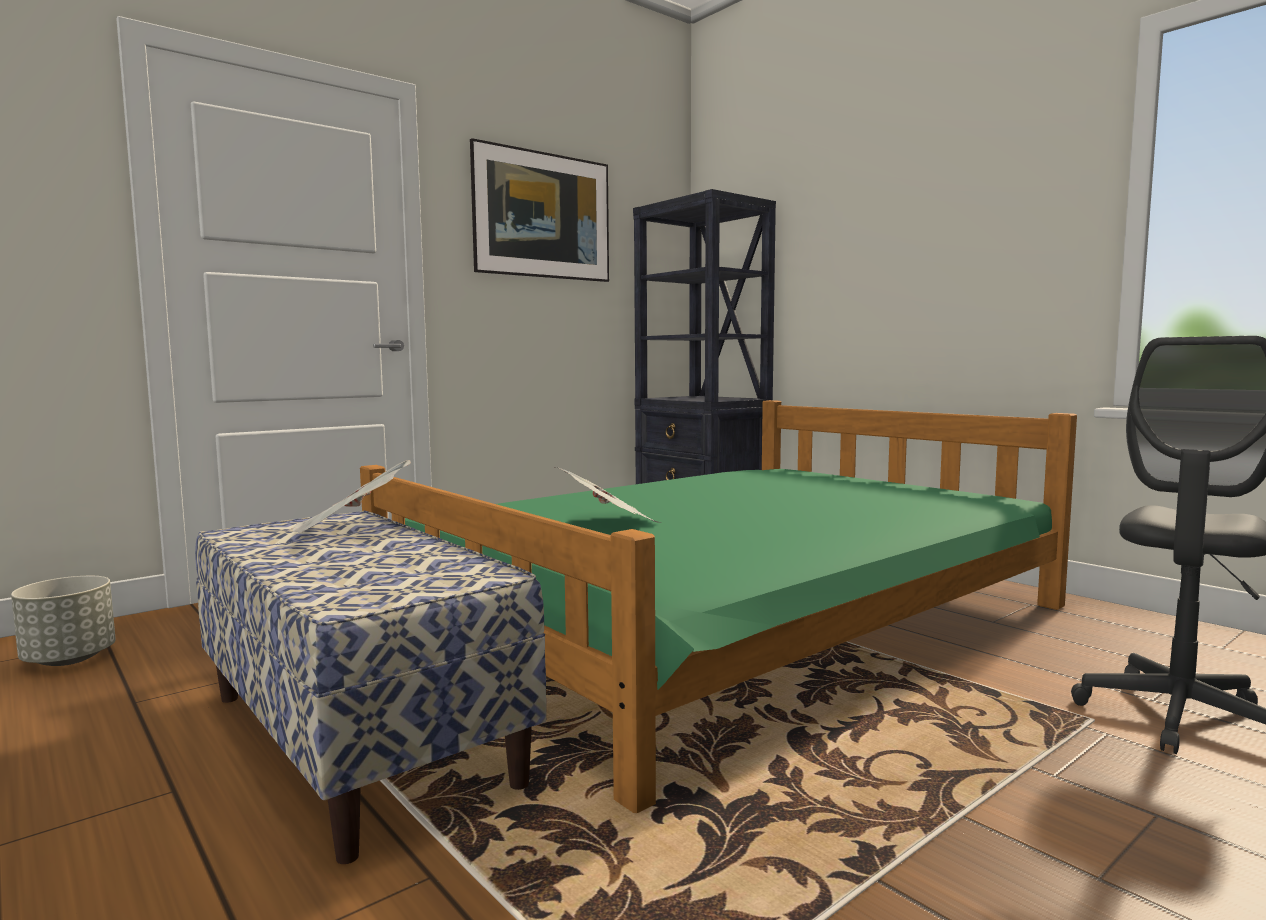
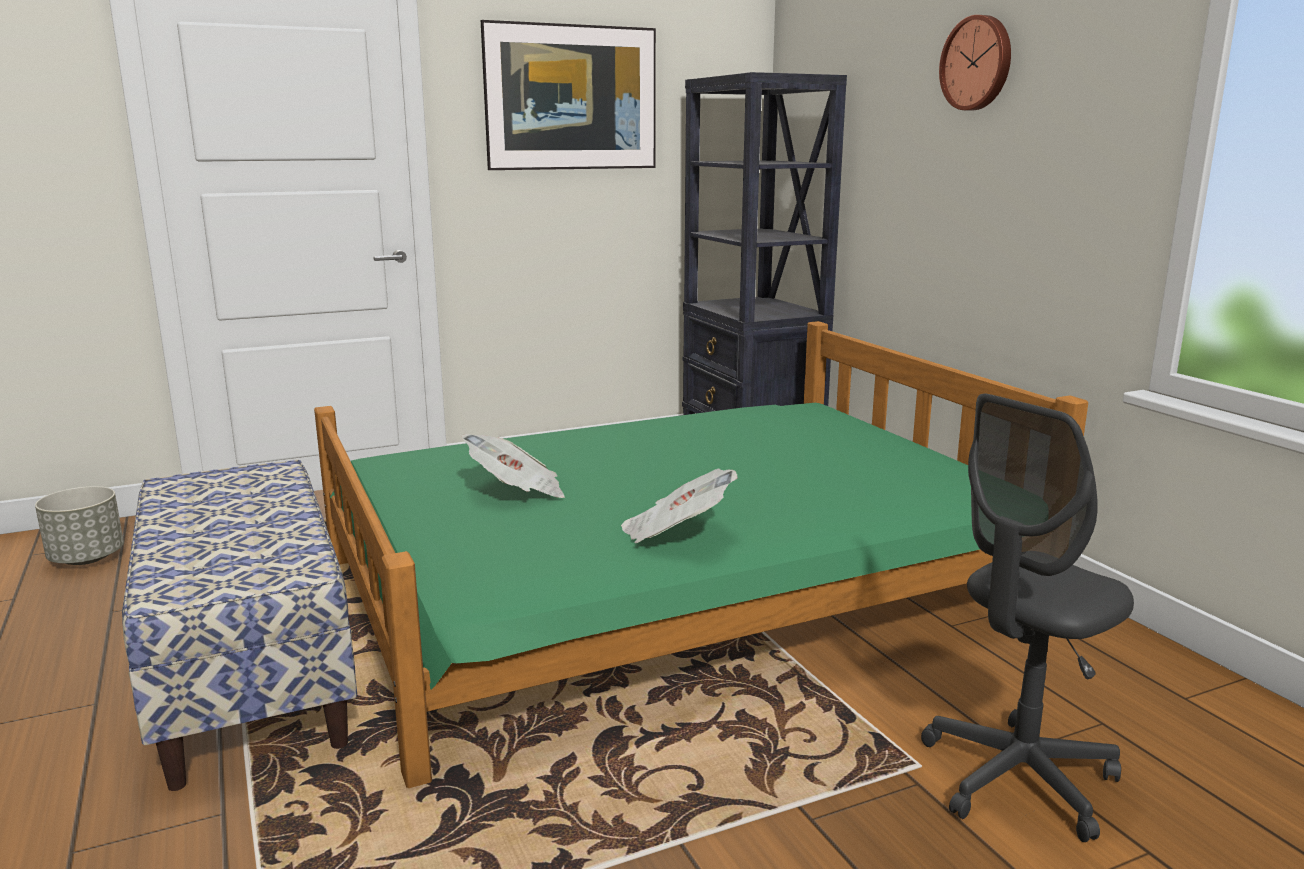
camera: 15 degrees right, 10 degrees up
newspaper [292,460,411,533] -> newspaper moved to [621,468,738,543]
none -> wall clock [939,15,1011,110]

